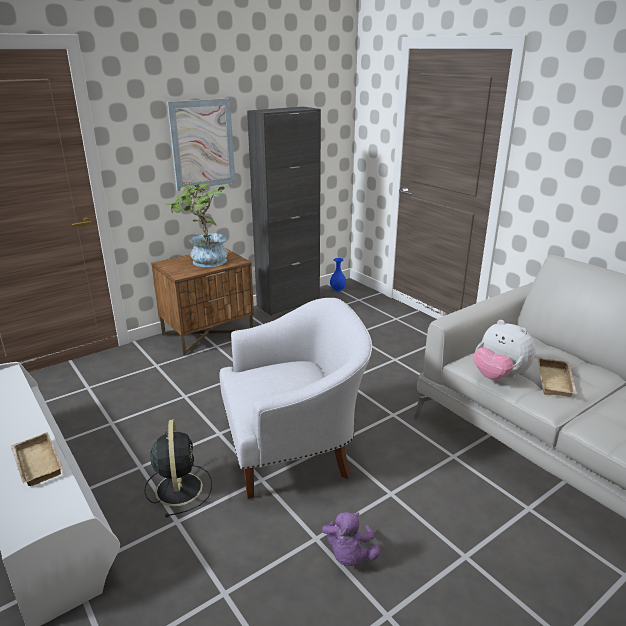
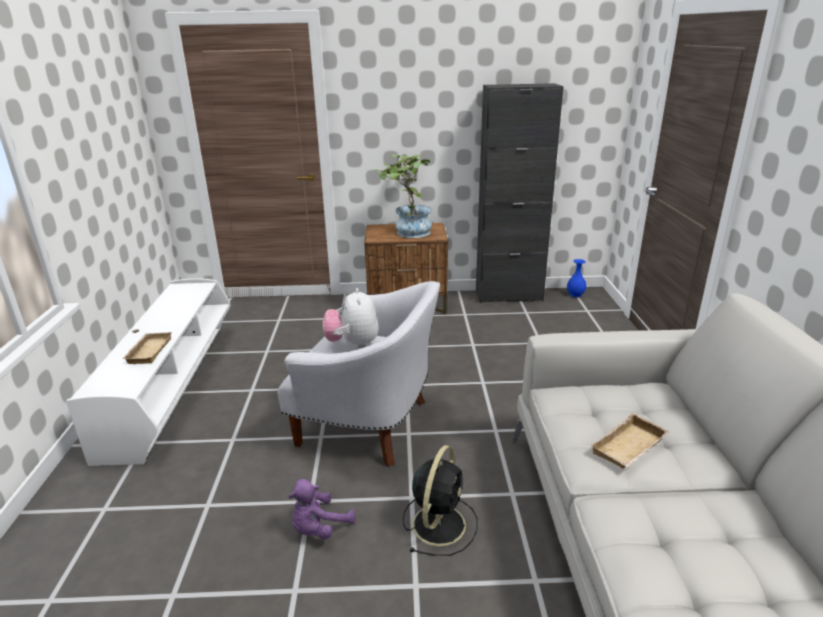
camera: 35 degrees right, 0 degrees up
black fan [144,419,212,517] -> black fan moved to [403,445,477,556]
picture [167,98,235,191] -> none
plush toy [474,320,536,380] -> plush toy moved to [323,288,379,348]

